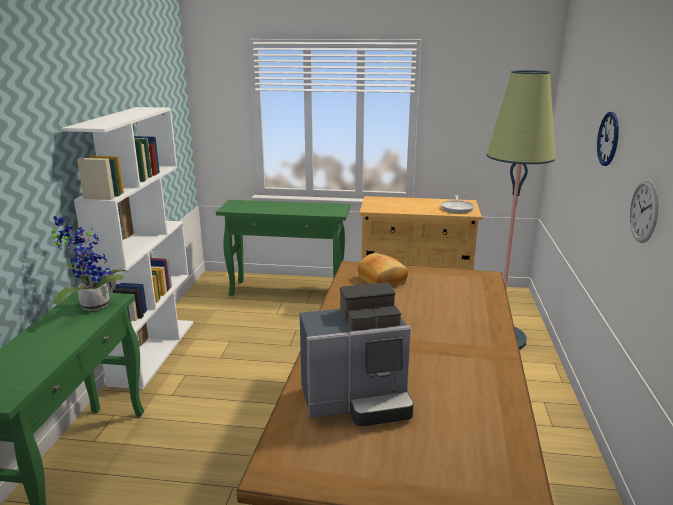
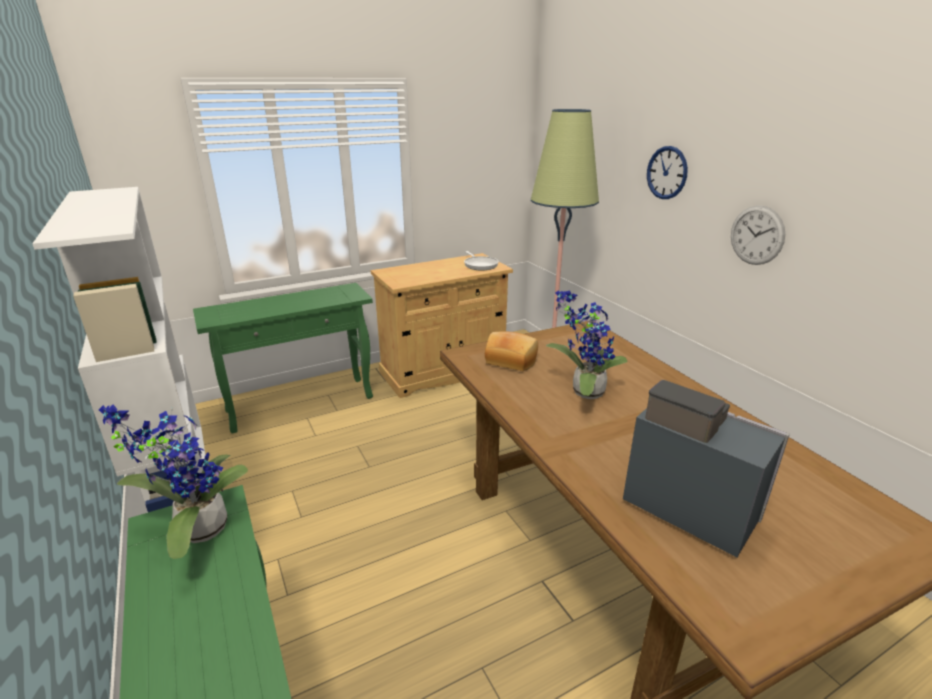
camera: 35 degrees left, 5 degrees up
coffee machine [300,282,414,426] -> coffee machine turned 90 degrees counterclockwise [623,380,790,557]
none -> potted plant [546,290,628,399]

